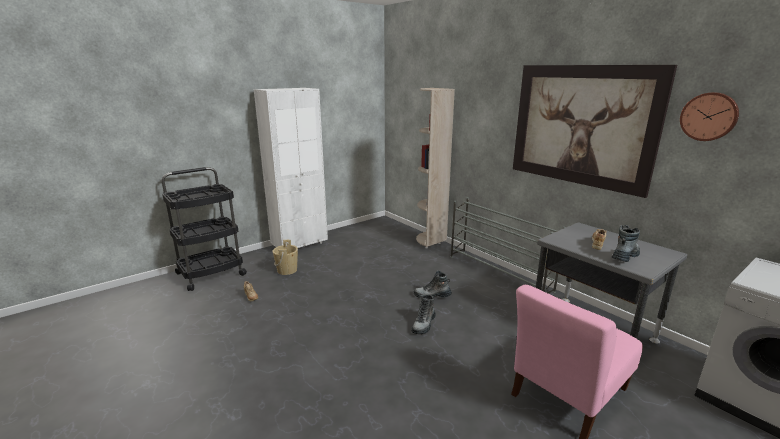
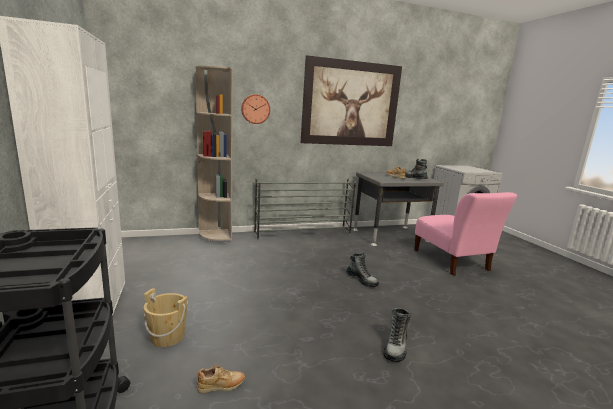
camera: 70 degrees left, 5 degrees down
boot [414,271,452,298] -> boot moved to [383,308,411,362]
wall clock [680,92,739,141] -> wall clock moved to [241,94,270,124]

